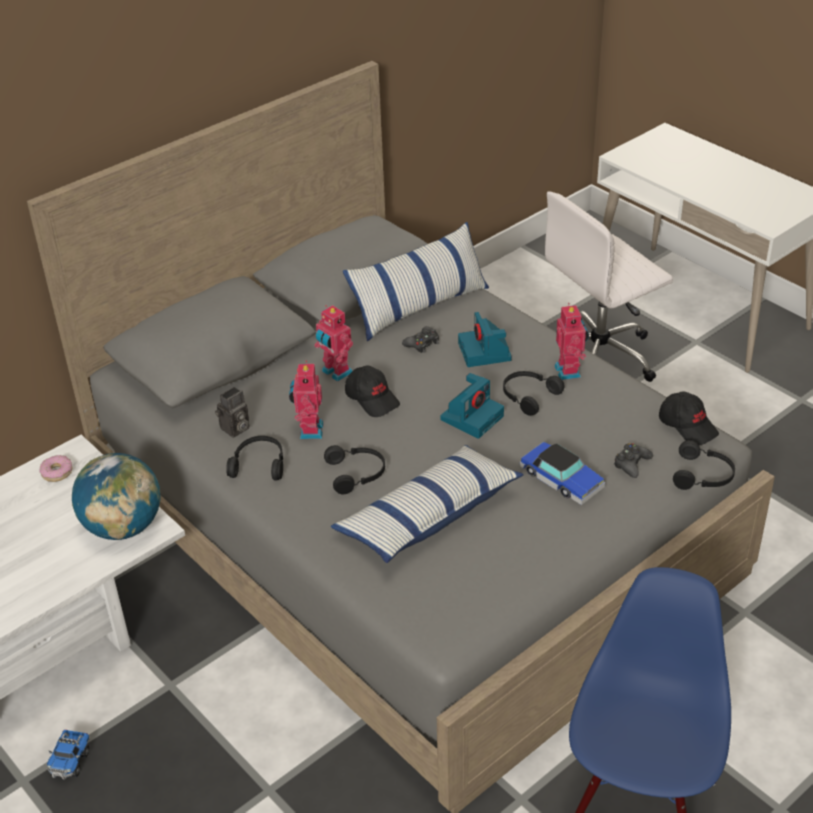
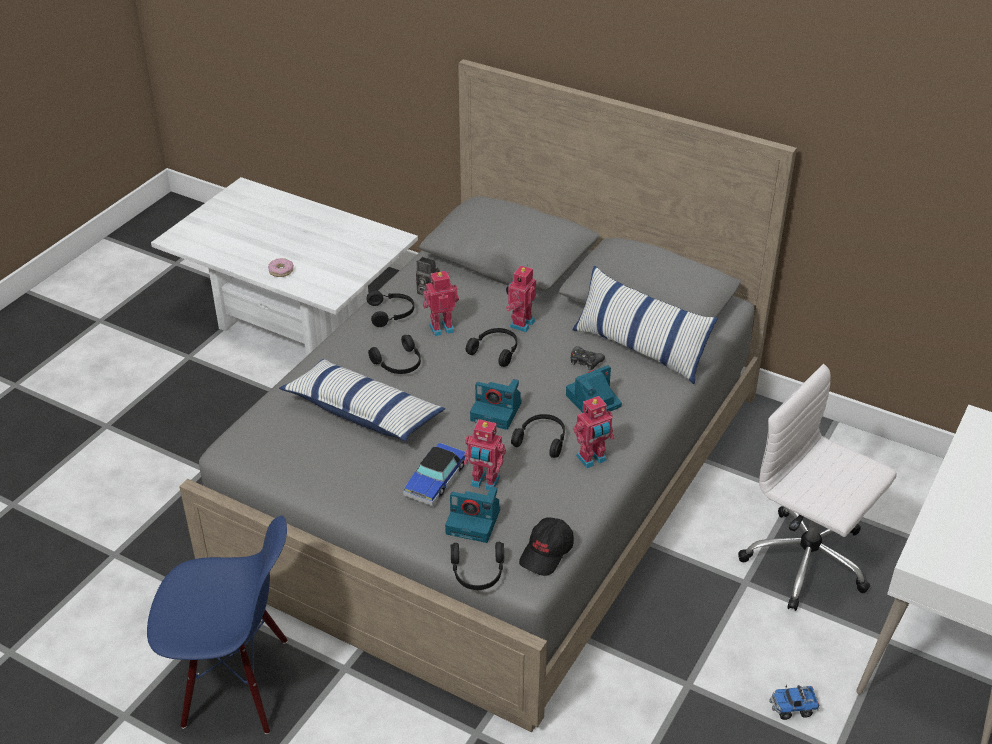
camera: 70 degrees right, 0 degrees up
donut [40,455,72,482] -> donut moved to [268,258,294,277]
toy truck [47,730,90,780] -> toy truck moved to [769,684,820,720]
globe [72,453,161,540] -> none
black cap [345,365,400,417] -> black headphones [466,328,517,367]
black game controller [613,443,653,478] -> camera [445,486,500,543]
none -> toy robot [464,419,506,490]

